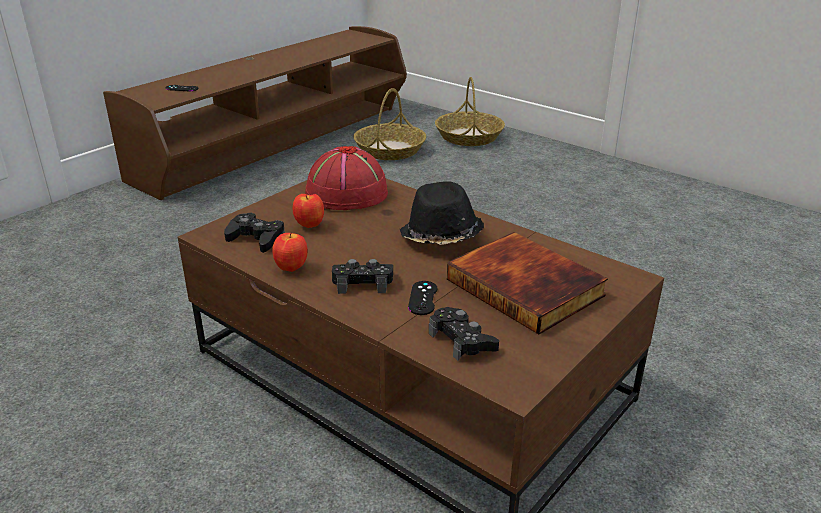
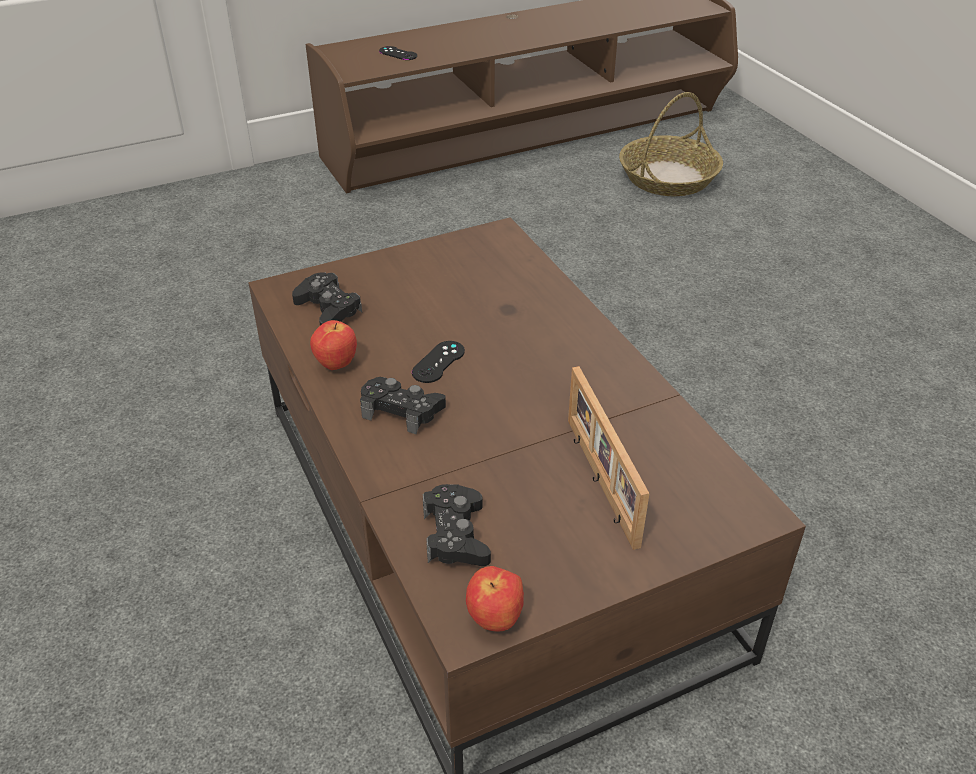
camera: 25 degrees right, 10 degrees up
apple [293,194,324,228] -> apple moved to [466,566,524,632]
red hat [305,146,388,210] -> none
black hat [400,181,484,245] -> none
black game controller [408,281,438,315] -> black game controller moved to [412,341,465,383]
basket [435,77,505,146] -> none
book [447,232,608,334] -> picture frame [568,366,650,550]

